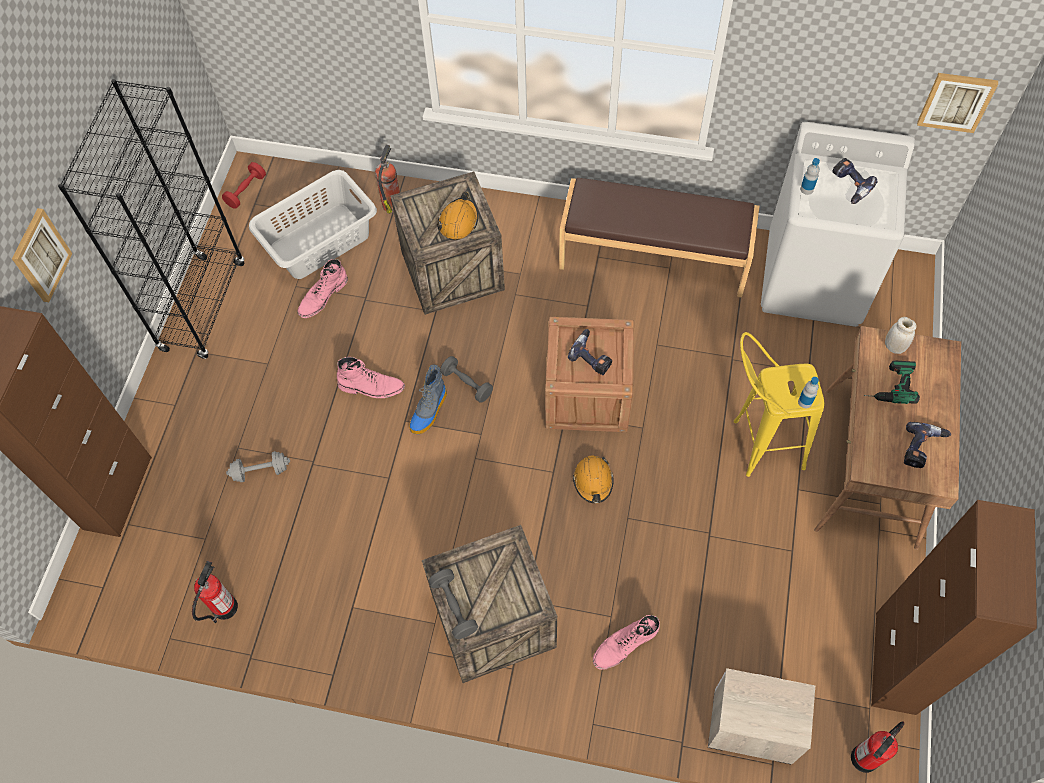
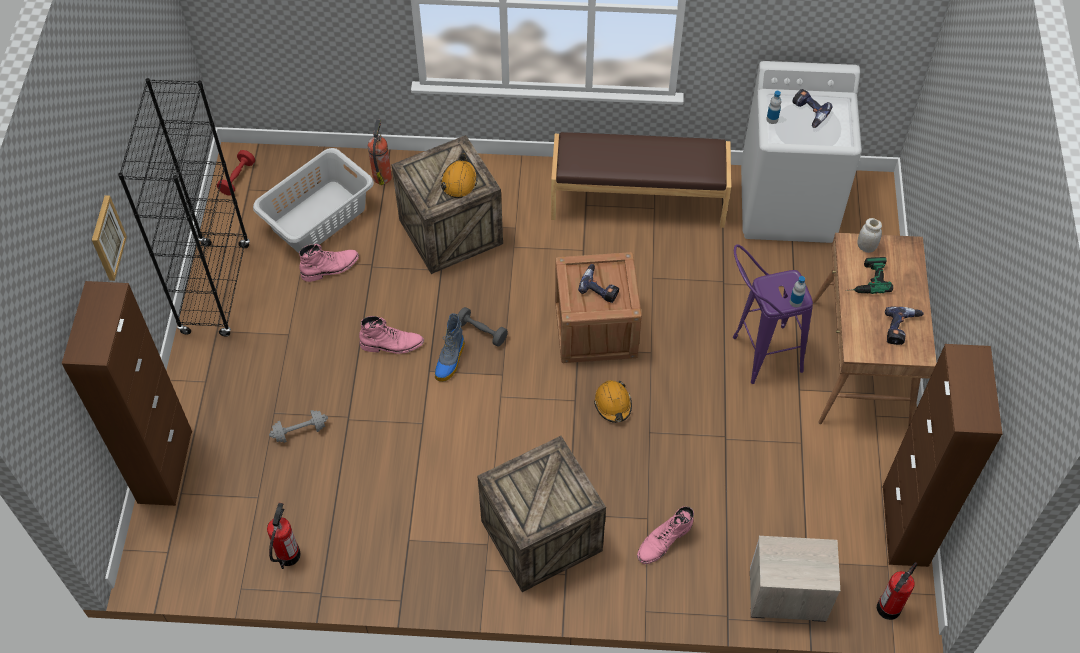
camera: 10 degrees left, 5 degrees down
pink boot [297,259,348,318] -> pink boot turned 150 degrees counterclockwise [299,244,359,282]
grey dumbbell [429,569,478,639] -> none
yellow stool [734,332,825,477] -> purple stool [733,244,813,384]
picture [917,73,998,133] -> none

